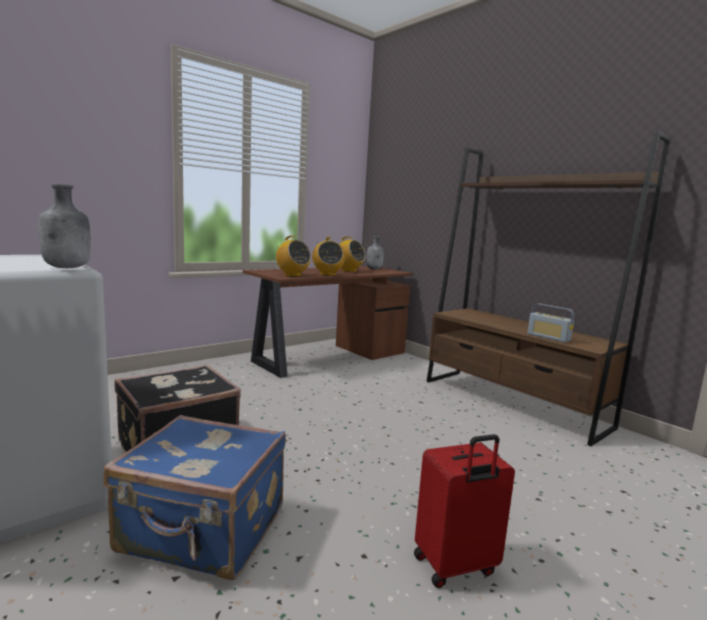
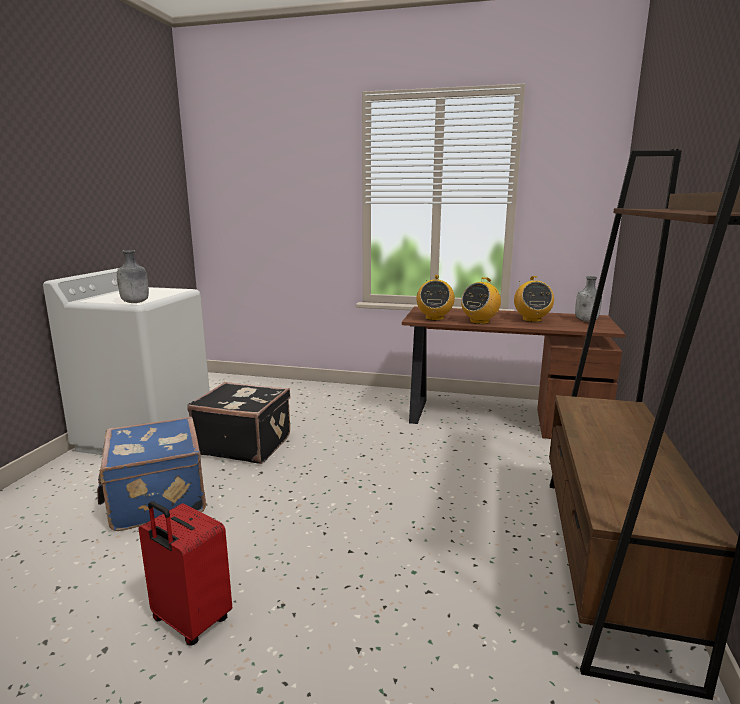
camera: 55 degrees right, 5 degrees up
radio [527,304,574,343] -> none

